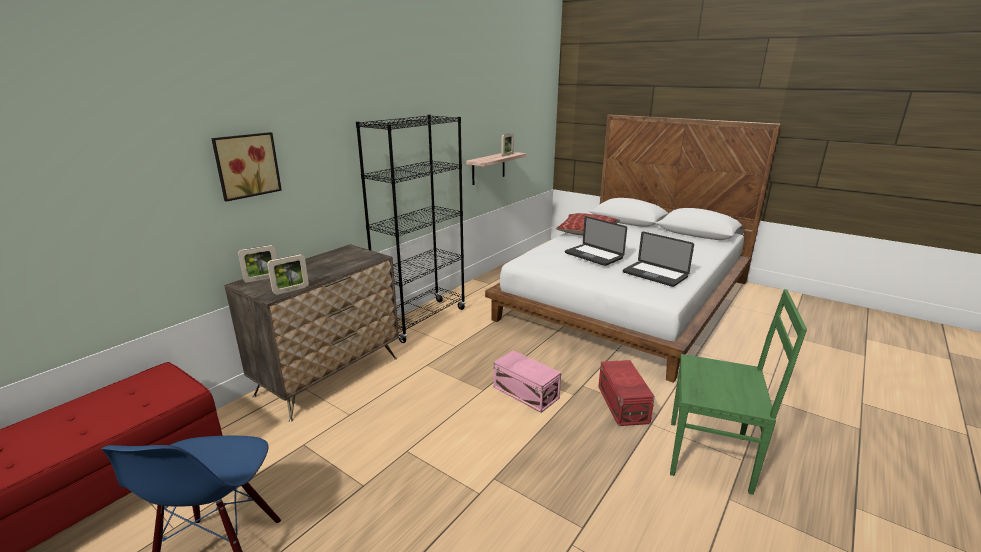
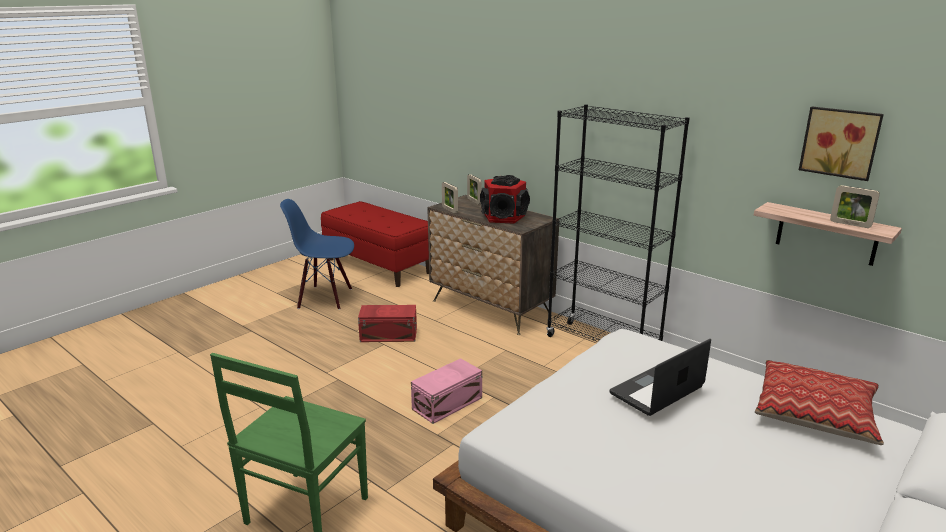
camera: 95 degrees right, 0 degrees up
picture [211,132,282,202] -> picture moved to [799,107,884,181]
red storage box [598,360,655,426] -> red storage box moved to [358,305,417,342]
laptop [623,232,694,287] -> none
none -> speaker [480,175,530,224]

